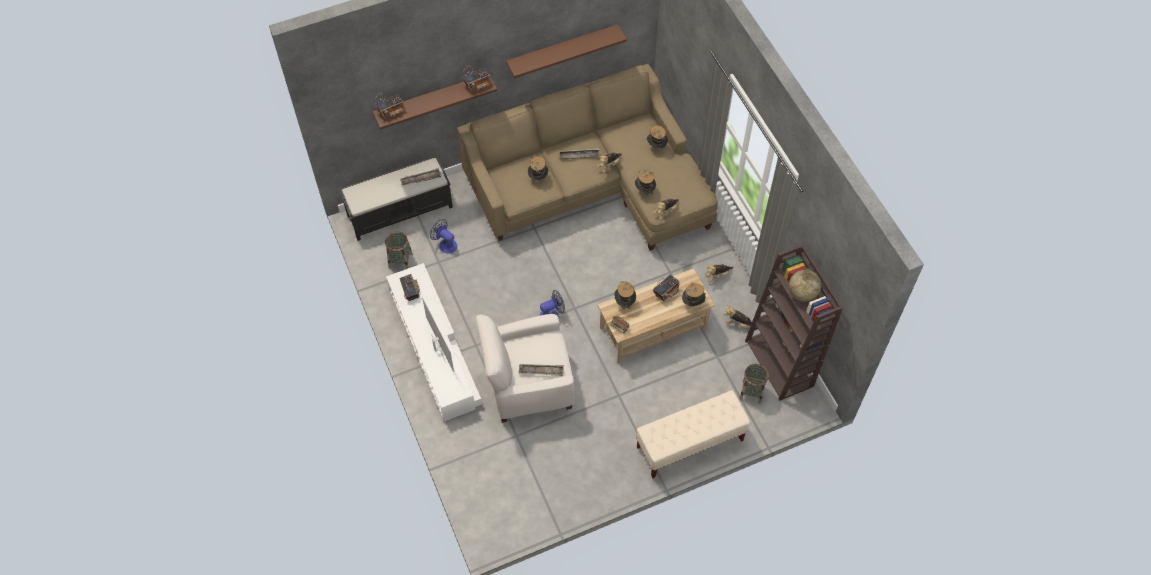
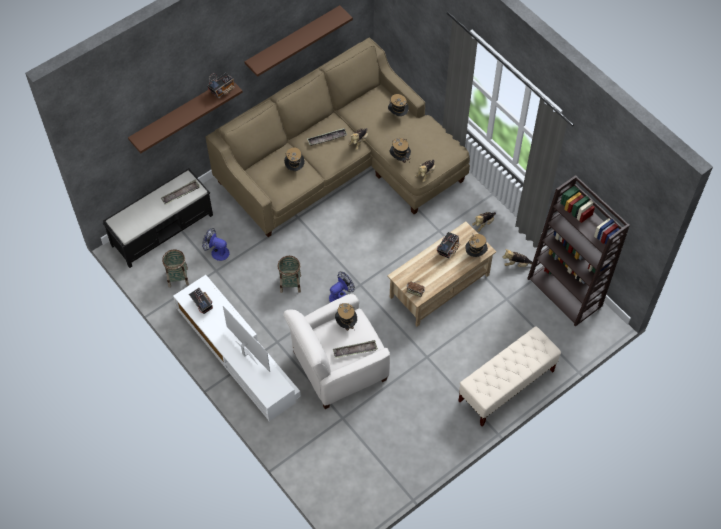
camera: 15 degrees left, 0 degrees up
radio [375,93,404,119] -> none
hat [614,281,636,309] -> hat moved to [335,303,357,331]
basket [739,364,769,404] -> basket moved to [277,256,301,293]
globe [789,270,821,302] -> none

